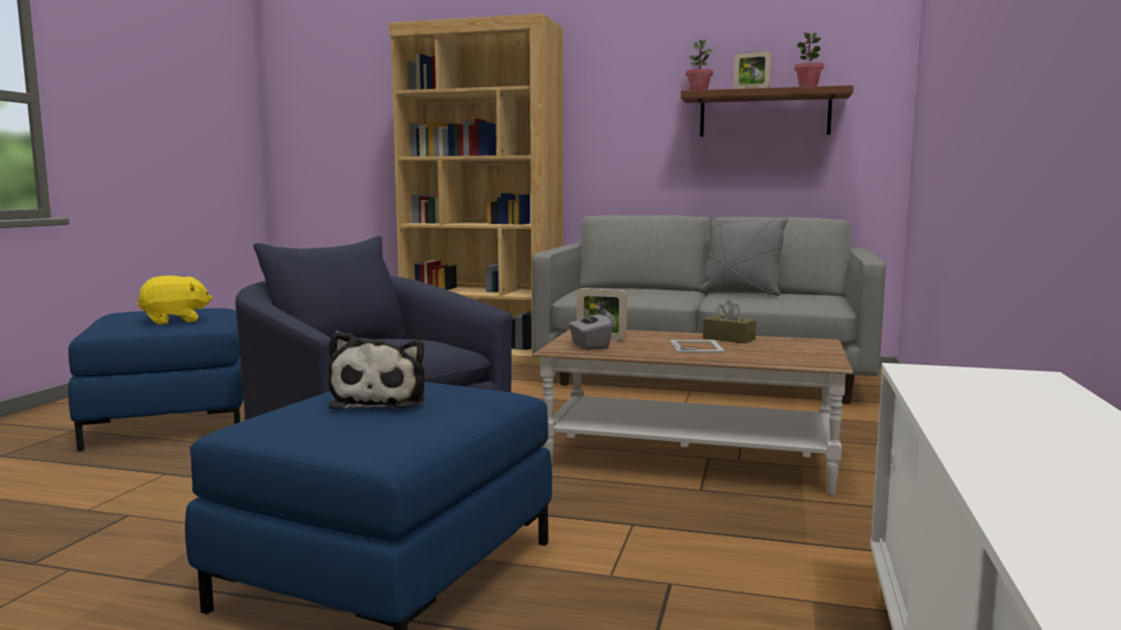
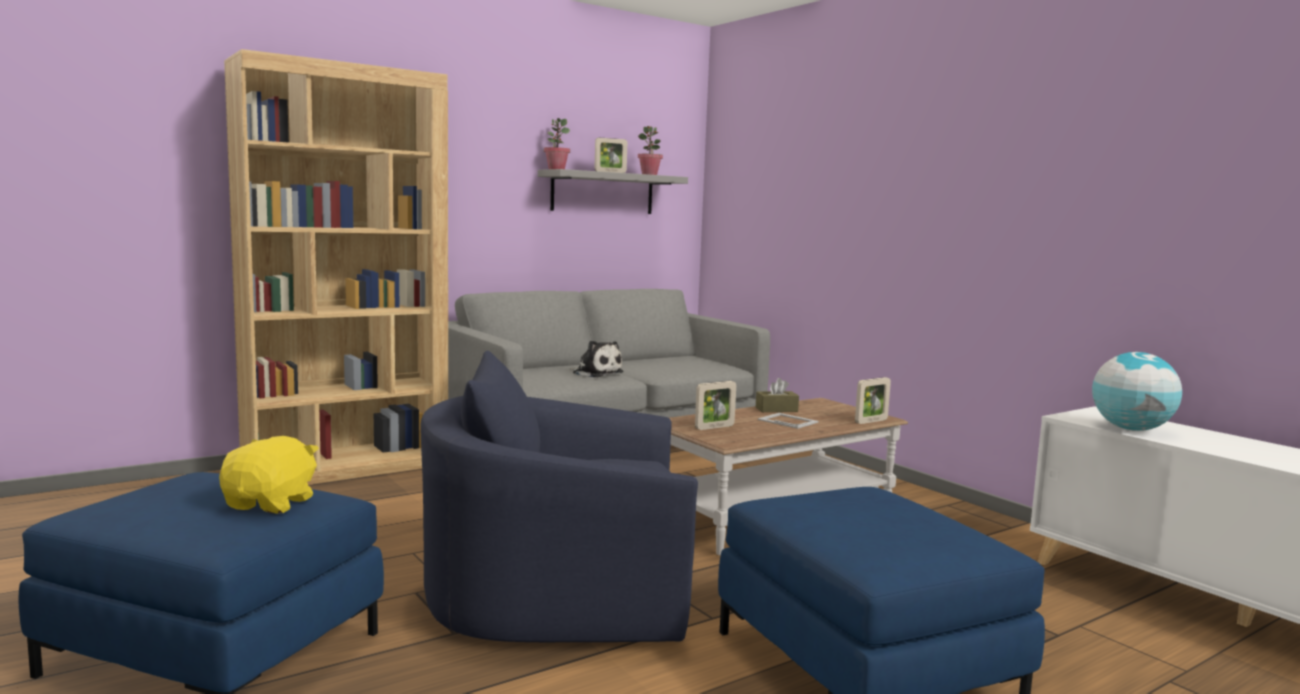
camera: 50 degrees left, 0 degrees up
plush toy [328,331,425,409] -> plush toy moved to [570,340,623,377]
grey tissue box [568,307,613,350] -> none
brown shelf [681,85,854,137] -> grey shelf [538,169,688,214]
grey pillow [699,216,788,296] -> none
none -> picture frame [855,377,891,424]
none -> globe [1092,352,1182,431]

